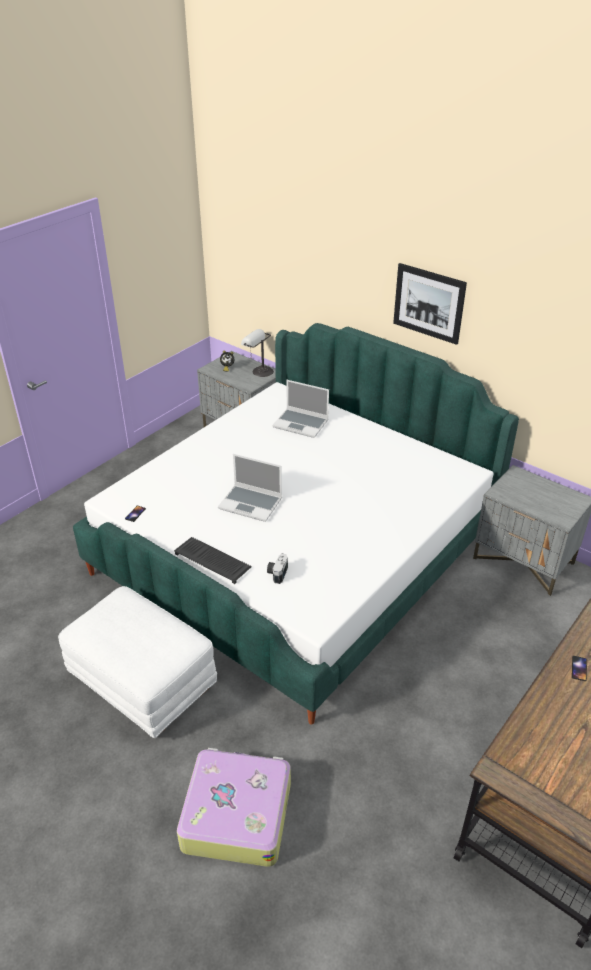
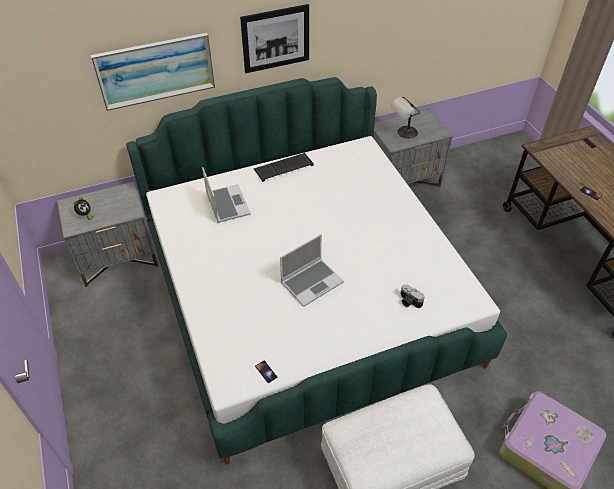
camera: 60 degrees left, 10 degrees up
keyboard [174,537,252,584] -> keyboard moved to [254,153,314,182]
table lamp [241,329,274,377] -> table lamp moved to [391,97,420,139]
laptop [272,380,329,438] -> laptop turned 75 degrees counterclockwise [202,167,251,223]
none -> picture [91,33,215,111]

